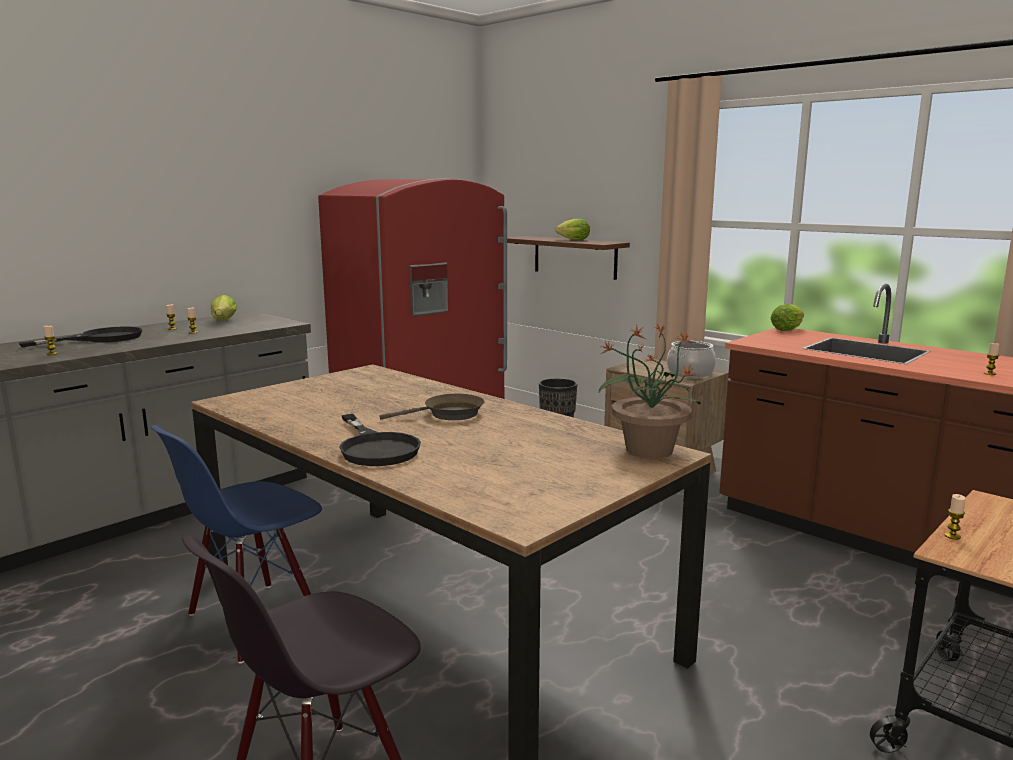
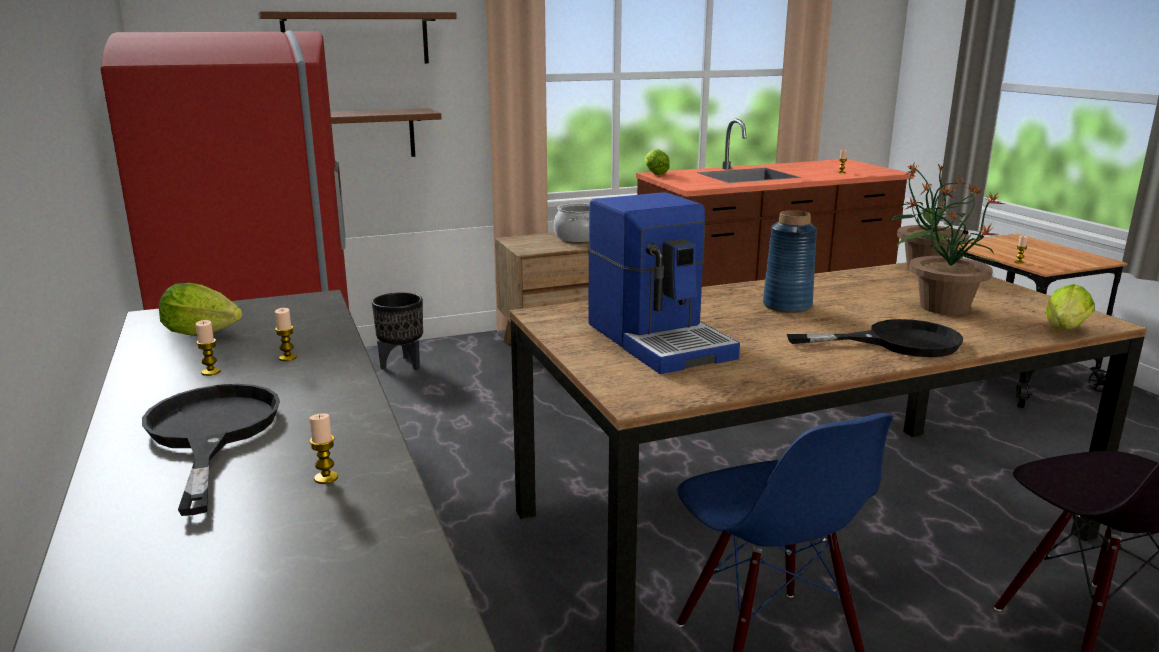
camera: 65 degrees left, 5 degrees up
brown frying pan [380,394,485,420] -> blue vase [763,210,817,313]
lettuce [556,219,590,240] -> lettuce moved to [1045,284,1095,330]
none -> brown shelf [258,12,457,64]
none -> coffee machine [588,192,740,374]
none -> potted plant [897,183,1004,315]

